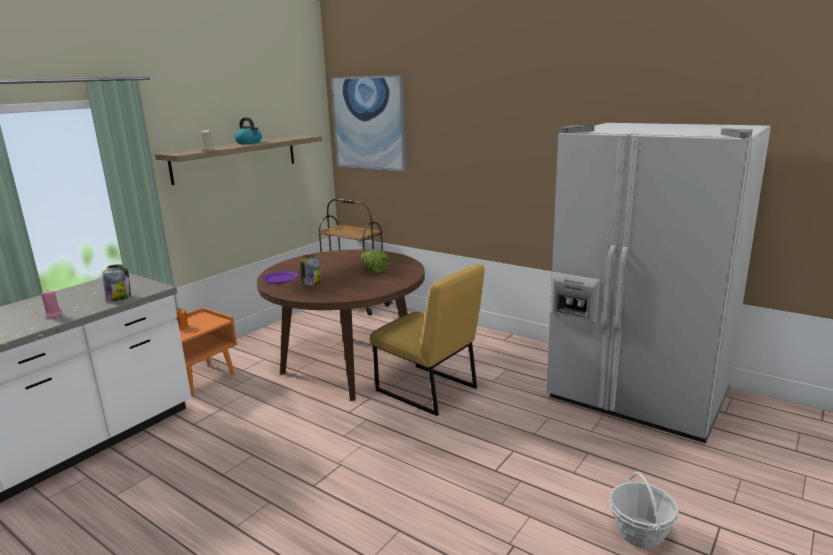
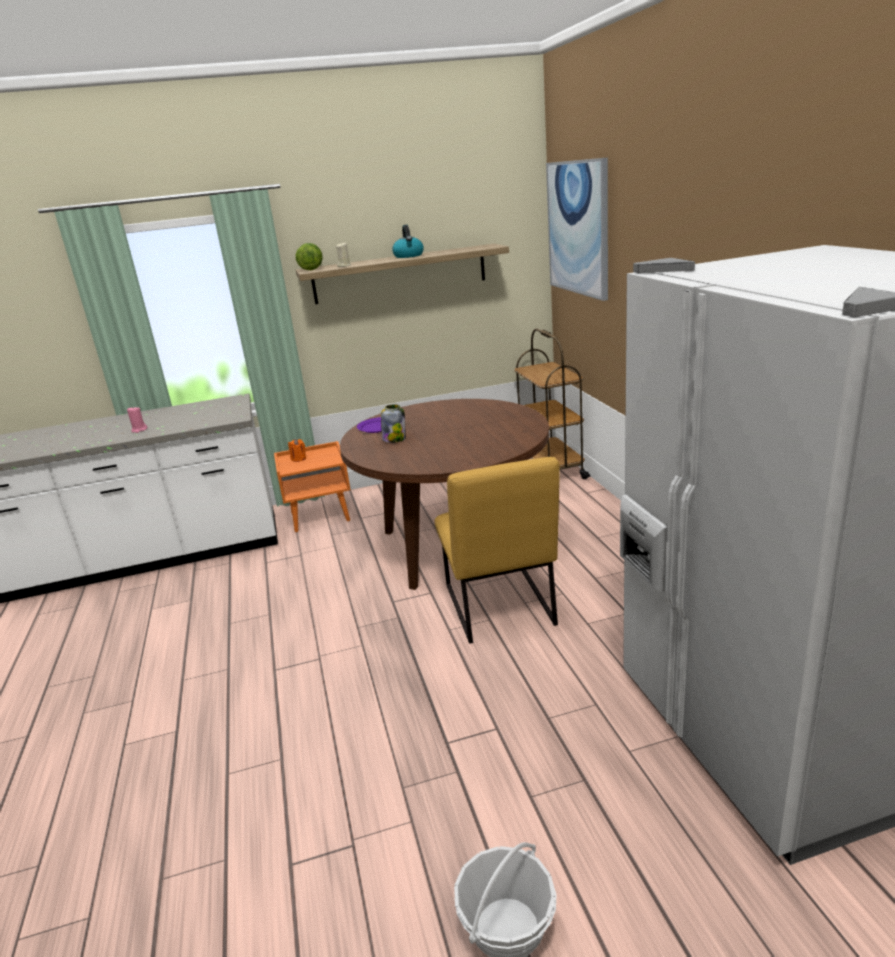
camera: 40 degrees right, 5 degrees up
jar [103,264,131,301] -> none
lettuce [361,250,388,273] -> lettuce moved to [296,243,323,270]

